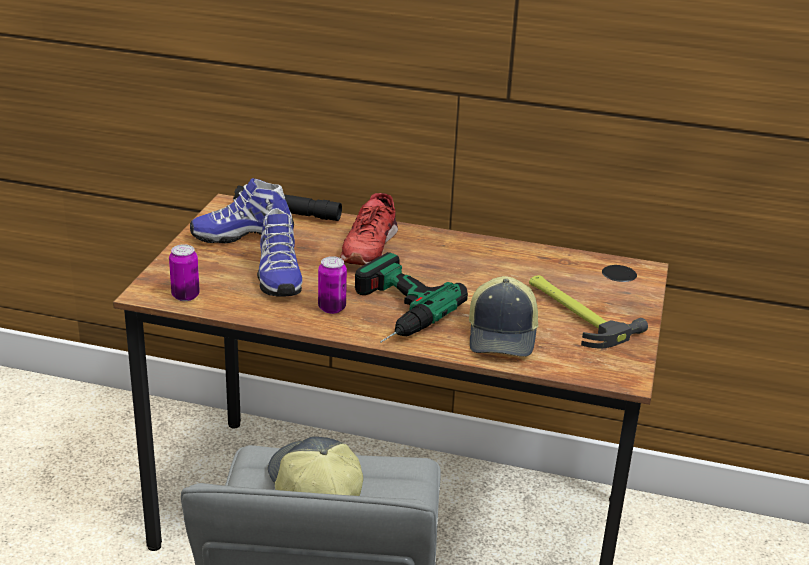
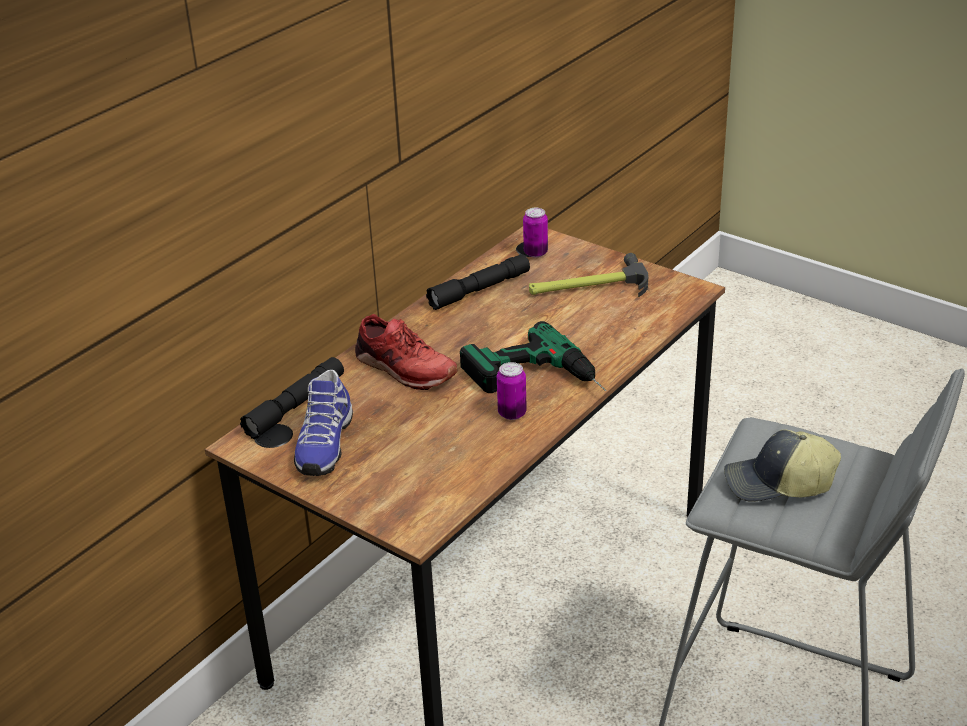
camera: 65 degrees left, 5 degrees up
can [169,244,200,301] -> can moved to [523,208,548,258]
shoe [257,208,303,297] -> none
cap [469,276,538,357] -> none
none -> black flashlight [426,254,530,310]

